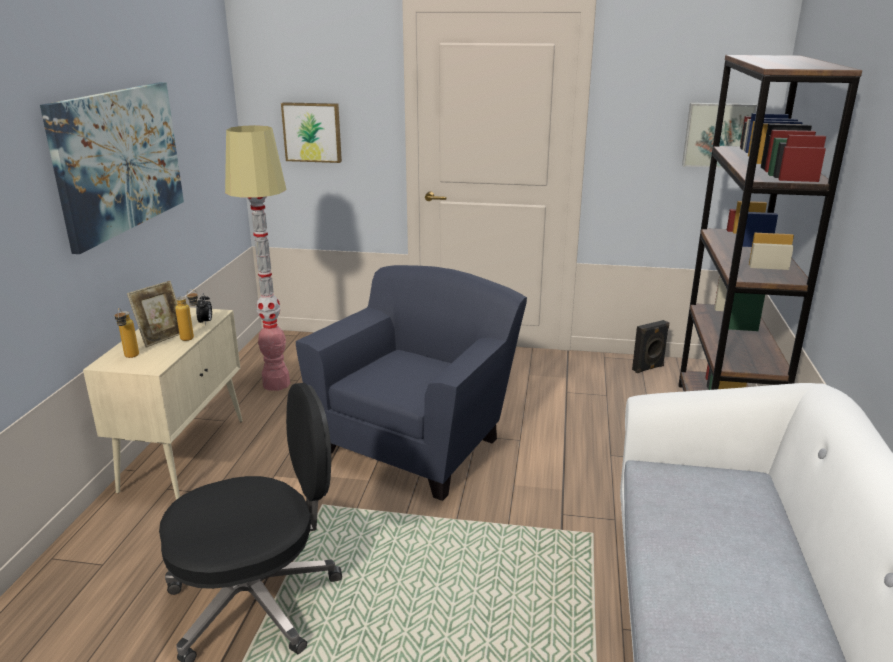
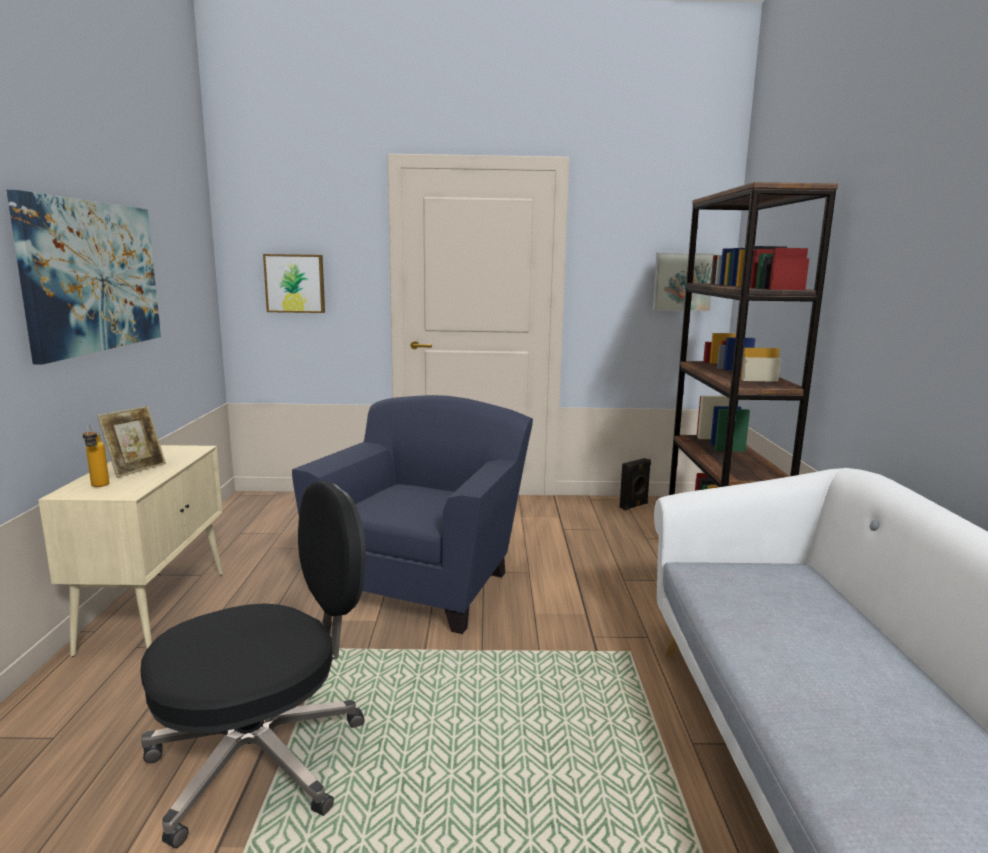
camera: 10 degrees left, 10 degrees down
bottle [175,289,198,341] -> none
alarm clock [196,293,212,326] -> none
floor lamp [225,125,290,391] -> none

